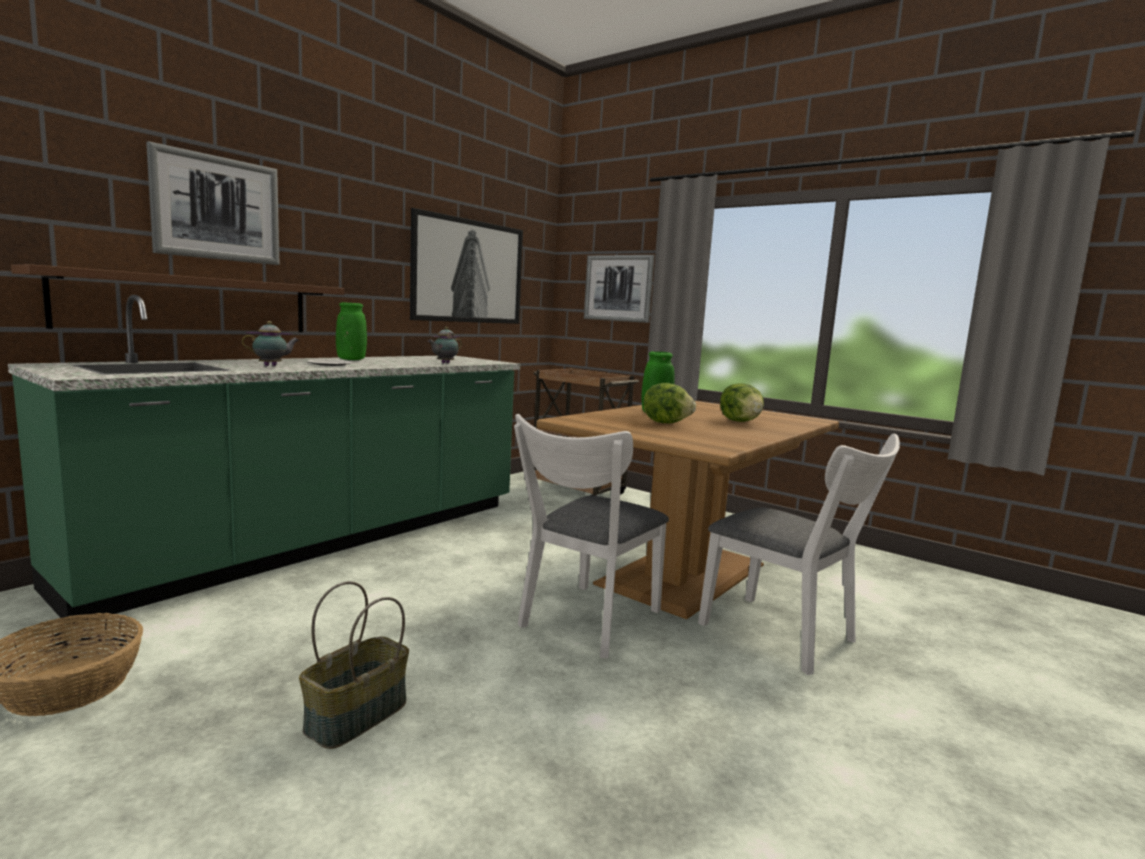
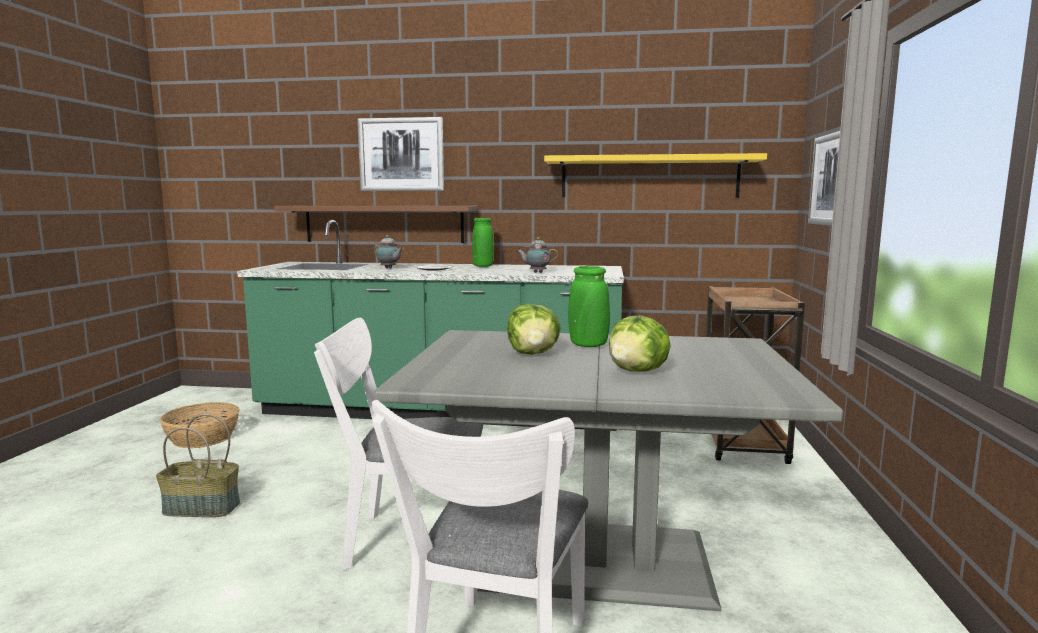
camera: 60 degrees right, 0 degrees up
picture [410,208,523,324] -> yellow shelf [544,153,767,197]
brown dining table [537,401,839,619] -> grey dining table [374,330,843,611]

